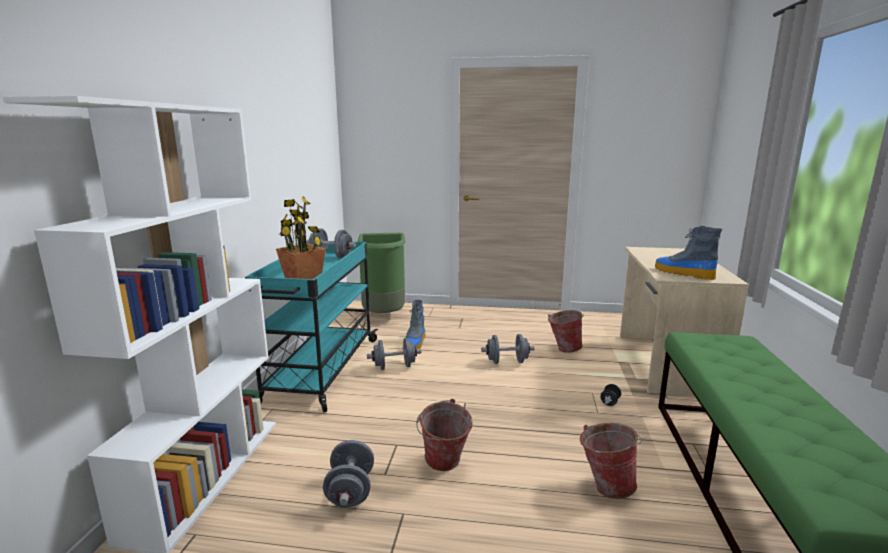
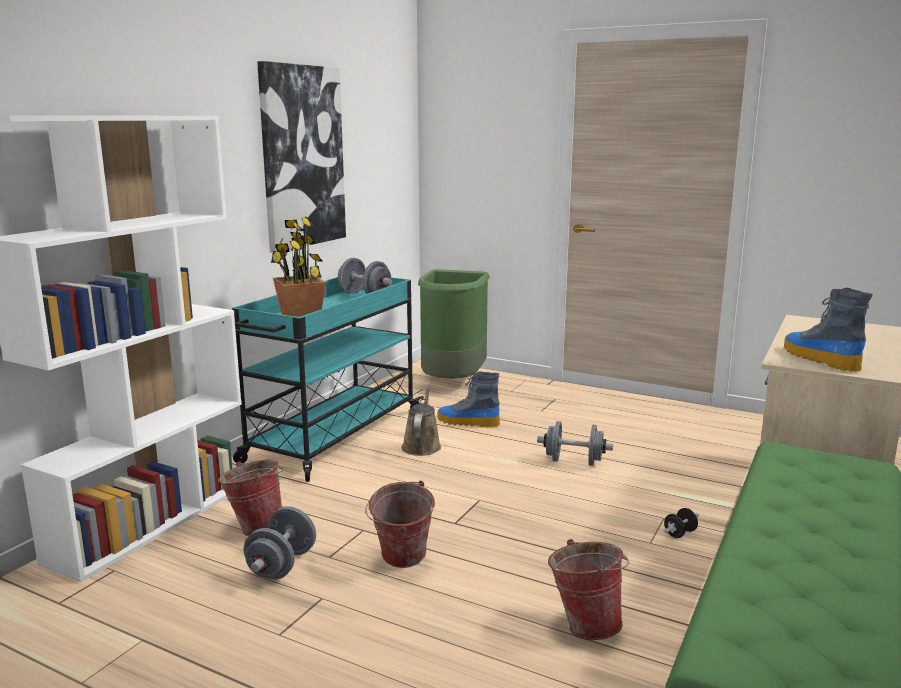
camera: 20 degrees right, 0 degrees up
grey dumbbell [367,338,421,370] -> brown watering can [401,381,441,456]
boot [406,300,425,349] -> boot turned 75 degrees clockwise [437,372,500,427]
bucket [548,310,583,353] -> bucket moved to [218,459,284,536]
none -> picture [257,61,346,253]

